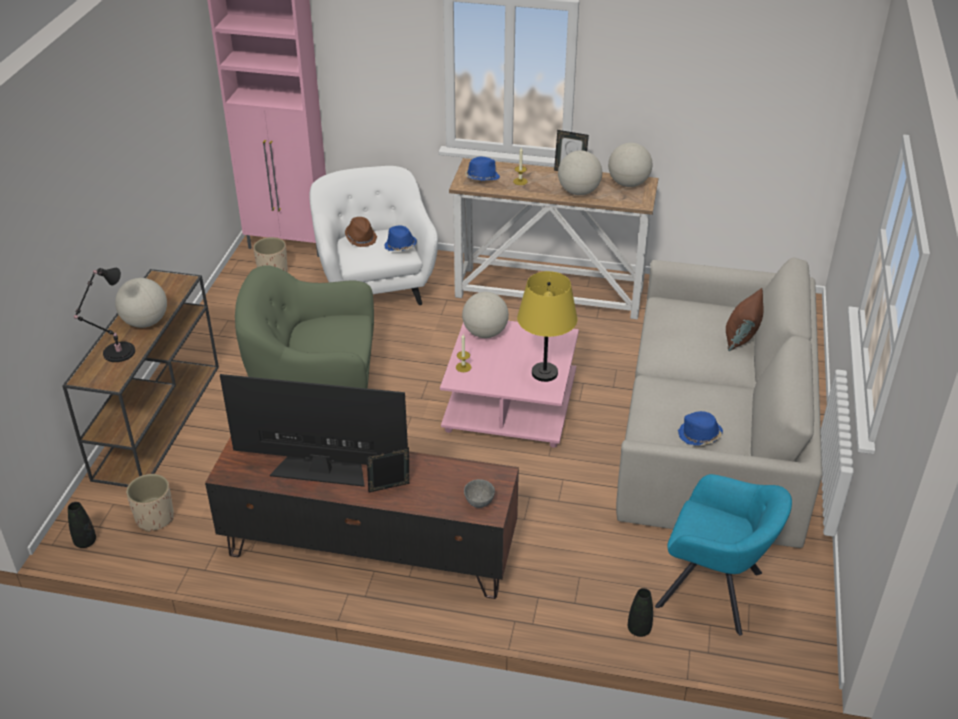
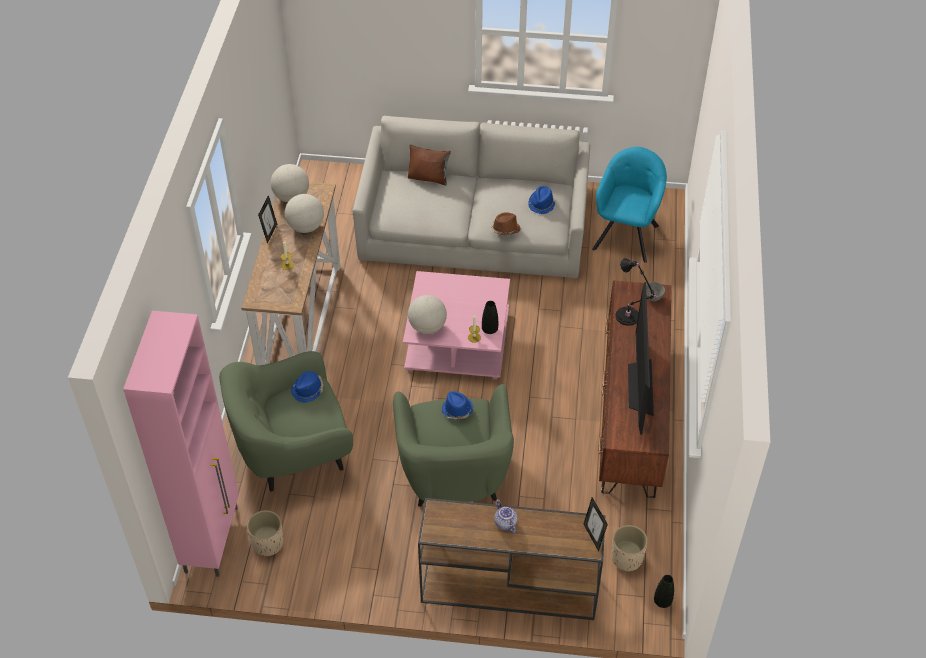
camera: 95 degrees left, 10 degrees up
black table lamp [74,268,135,362] -> black table lamp moved to [616,258,658,326]
globe [115,278,167,328] -> teapot [494,499,518,534]
white armchair [309,166,438,305] -> green armchair [219,351,353,492]
brown hat [345,217,377,247] -> brown hat moved to [491,212,521,236]
picture frame [367,447,409,493] -> picture frame moved to [584,497,608,551]
blue hat [465,157,500,181] -> blue hat moved to [442,391,473,420]
yellow table lamp [517,271,577,382] -> none
black vase [628,588,653,637] -> black vase moved to [482,301,498,334]

